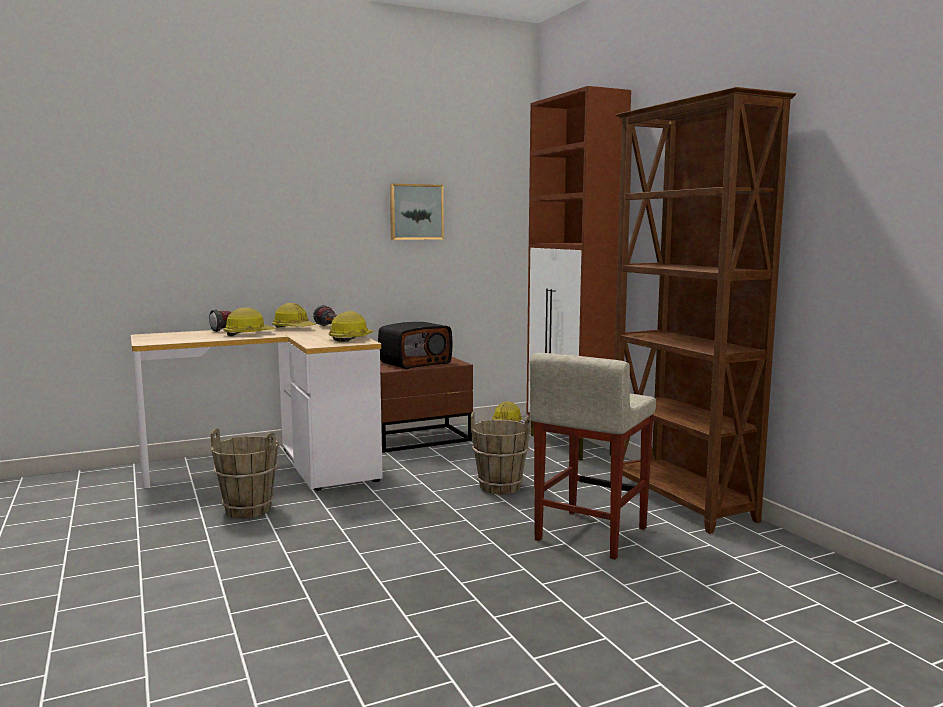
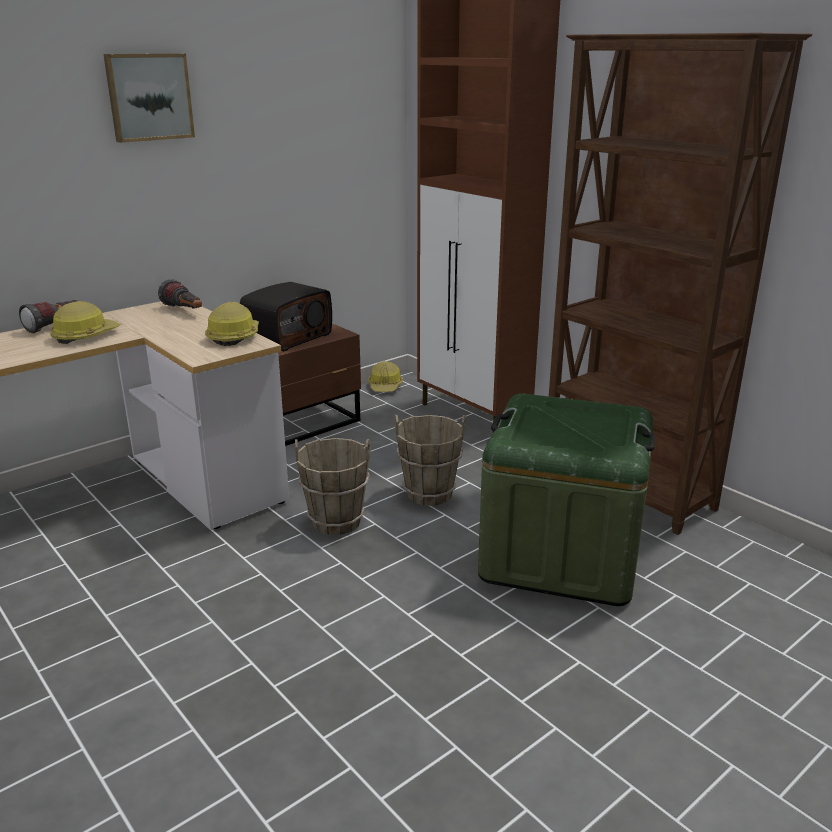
camera: 15 degrees left, 15 degrees up
brown bucket [211,428,278,519] -> brown bucket moved to [295,438,371,535]
hard hat [272,303,316,328] -> none
picture [390,184,444,240] -> picture moved to [103,54,195,143]
beige stool [530,353,656,560] -> green storage box [478,393,655,606]

